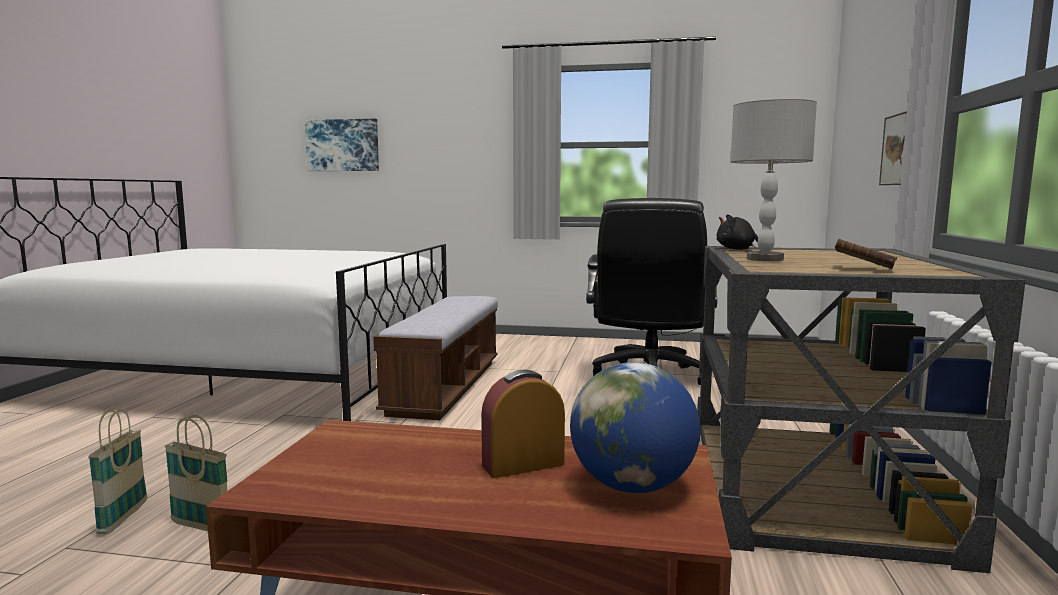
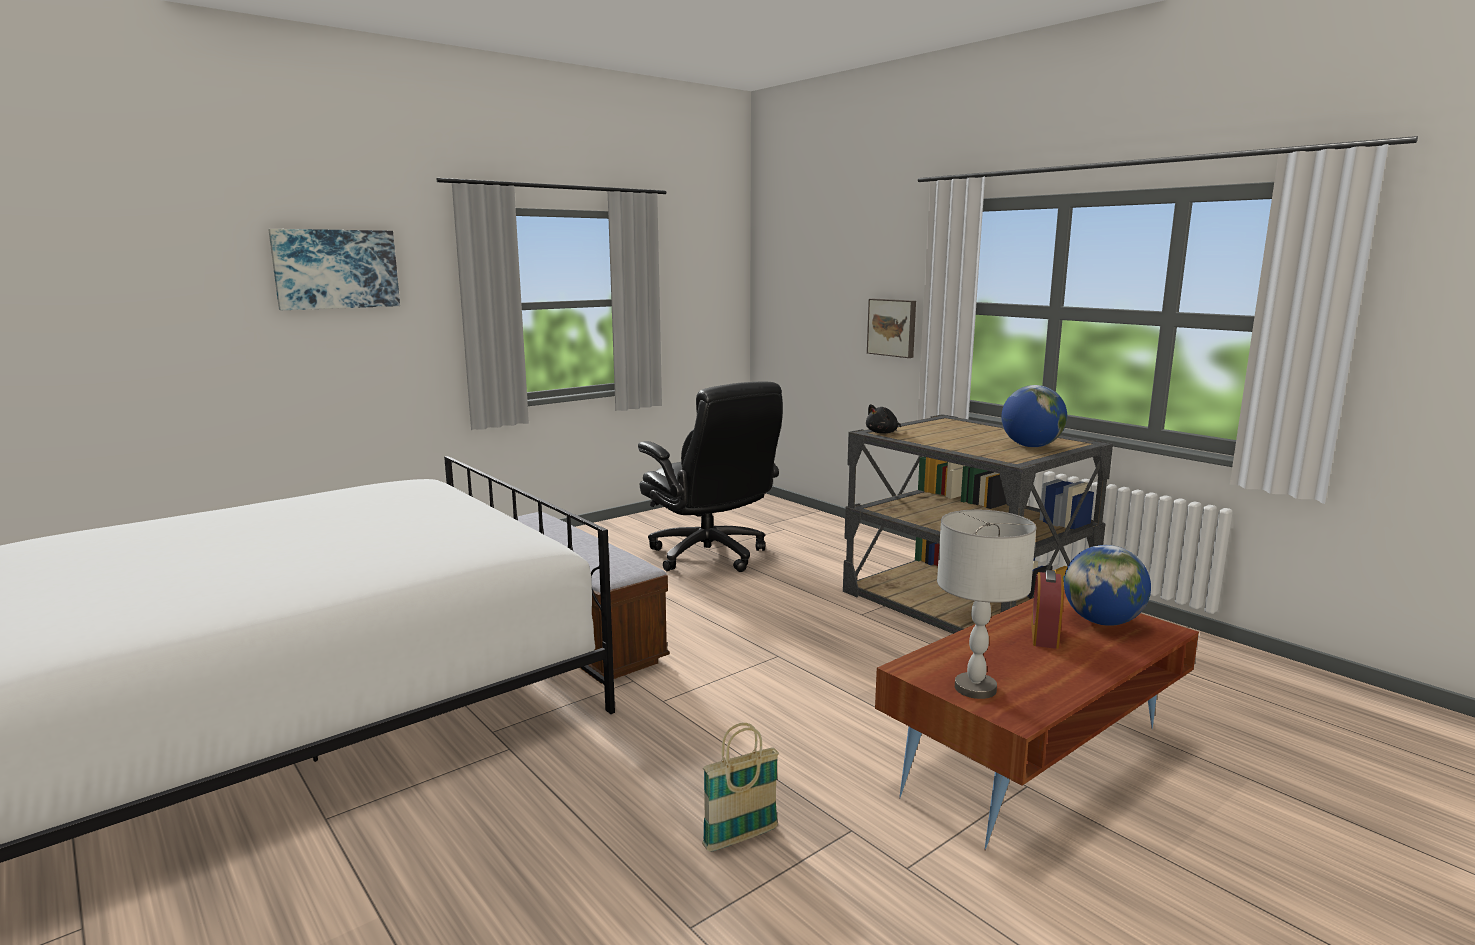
camera: 50 degrees left, 5 degrees up
basket [88,409,148,534] -> none
picture [305,119,379,171] -> picture moved to [268,229,400,310]
grey table lamp [730,99,817,261] -> grey table lamp moved to [937,510,1036,699]
brown book [835,239,897,269] -> globe [1001,385,1067,447]

